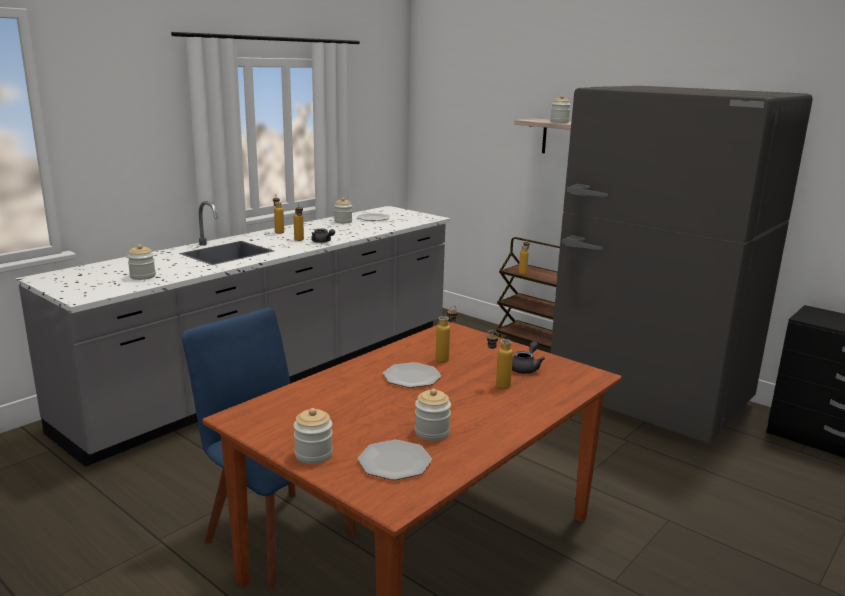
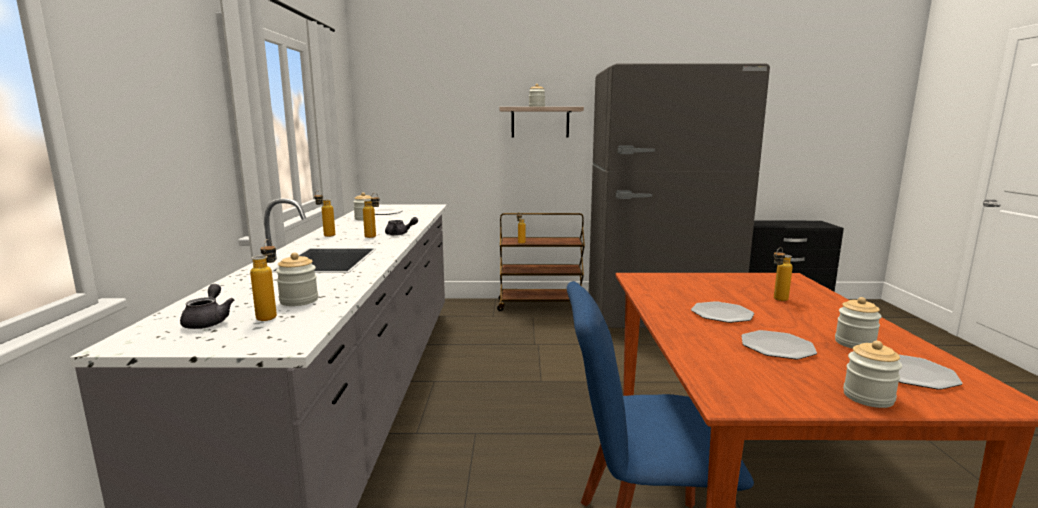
camera: 40 degrees left, 5 degrees down
bottle [436,305,457,363] -> bottle moved to [250,239,277,321]
grey teapot [512,341,545,374] -> grey teapot moved to [180,284,234,329]
none -> plate [741,330,817,359]

